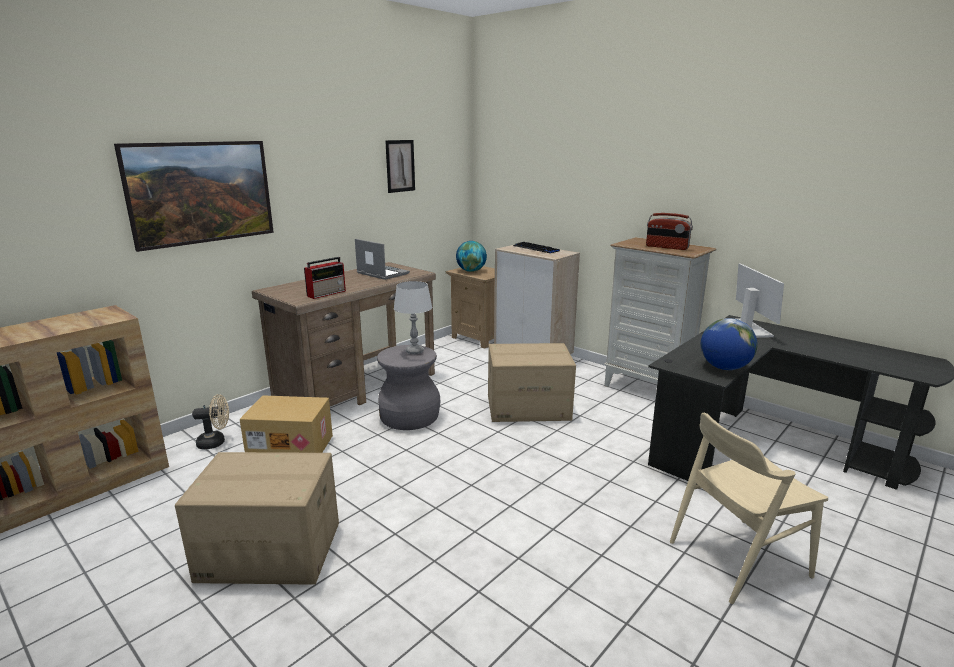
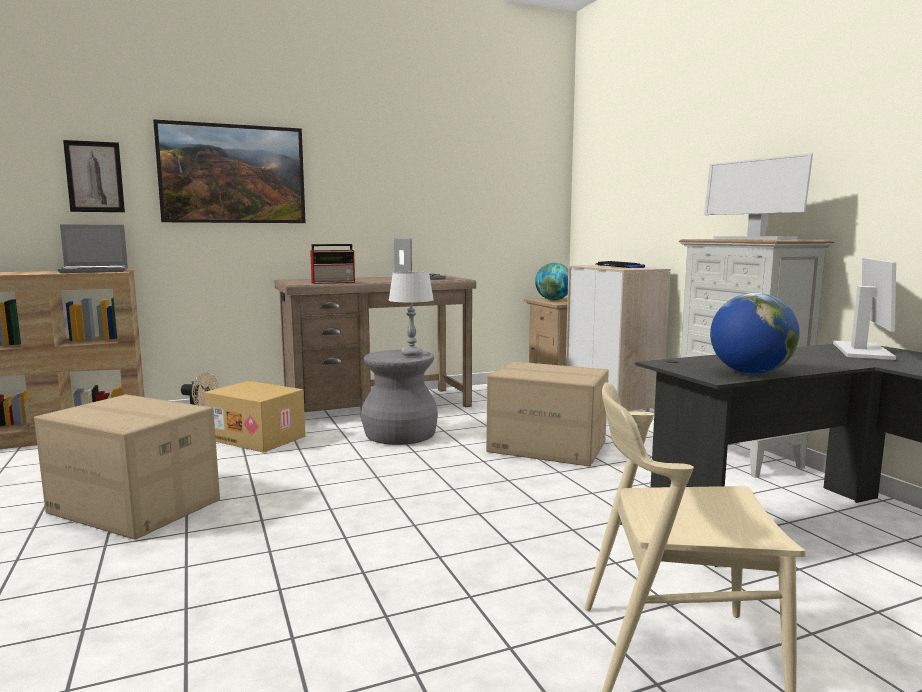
camera: 25 degrees right, 10 degrees down
picture [385,140,415,193] -> picture moved to [63,140,125,212]
radio [646,213,693,250] -> monitor [704,153,813,240]
none -> laptop [58,224,128,273]

